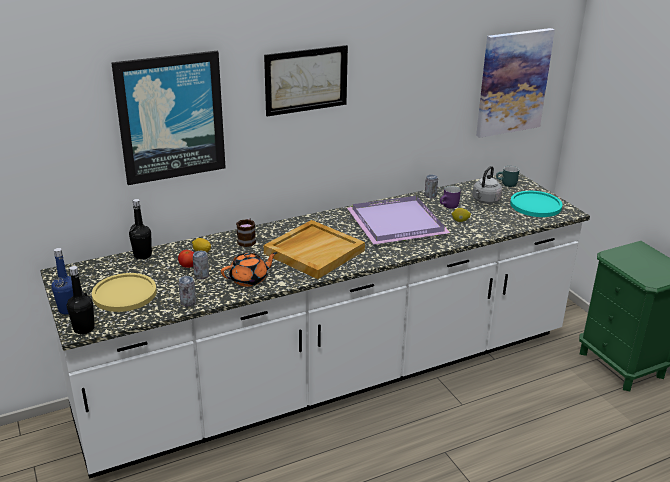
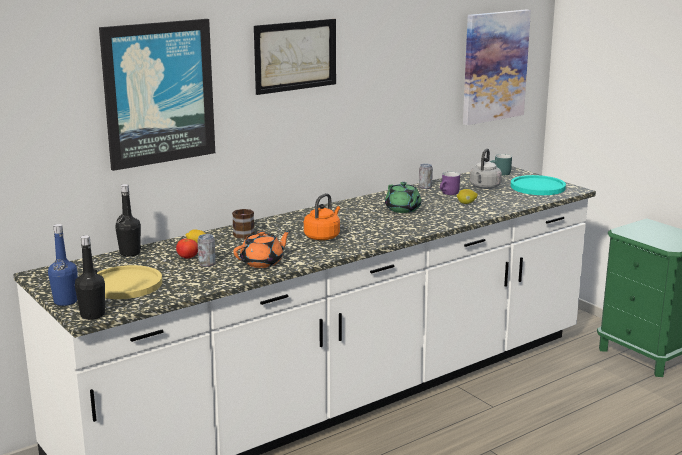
camera: 10 degrees left, 10 degrees down
can [178,276,196,306] -> none
beige tray [264,220,365,279] -> orange kettle [304,193,340,240]
purple tray [347,196,451,244] -> green teapot [385,182,421,213]

